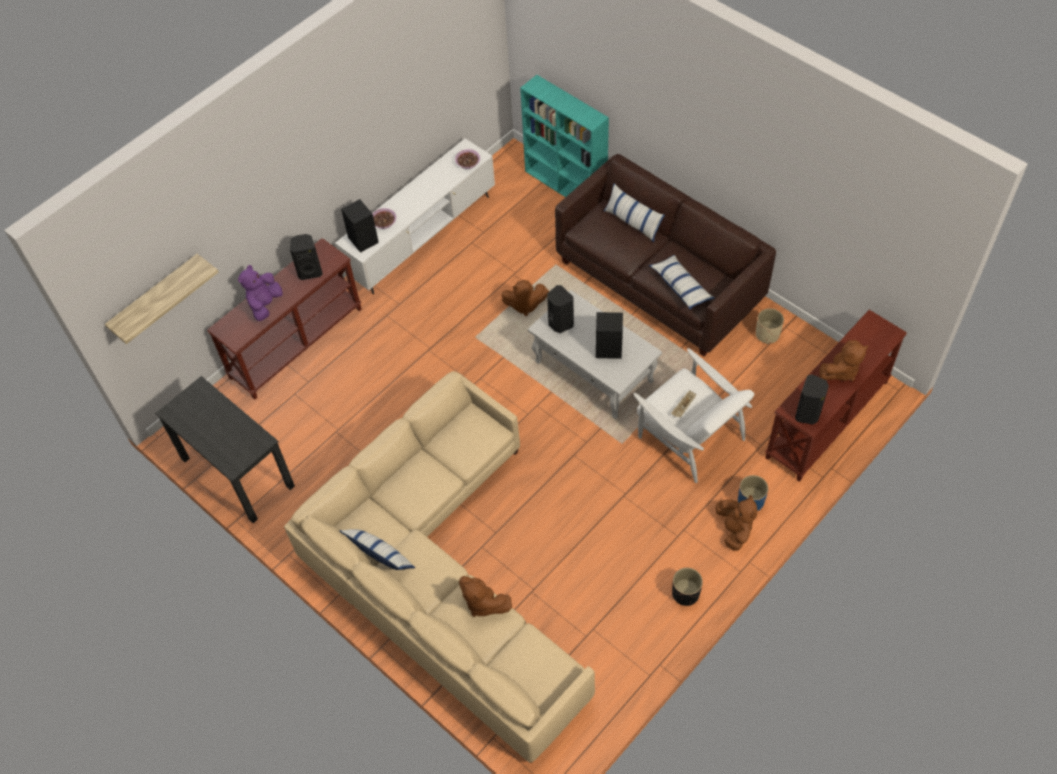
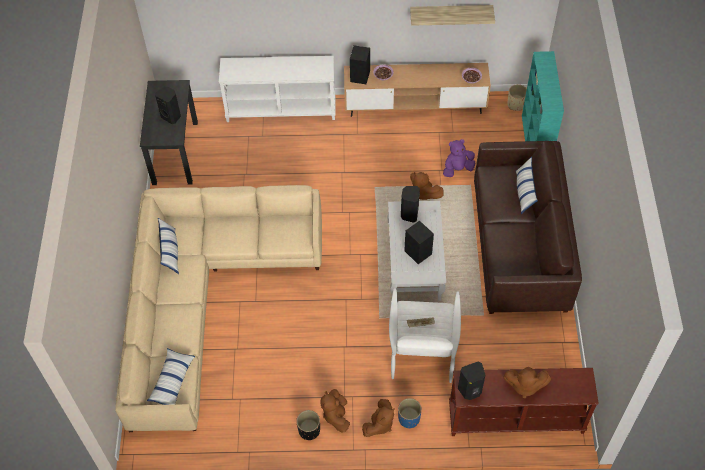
camera: 45 degrees right, 0 degrees up
shelf [105,254,219,344] -> shelf moved to [410,5,495,26]
brown console table [207,238,362,400] -> white console table [219,56,336,122]
purple plush toy [238,265,283,321] -> purple plush toy moved to [443,139,476,177]
black speaker [290,234,323,280] -> black speaker moved to [155,87,181,124]
white tv stand [335,139,495,294] -> brown tv stand [344,63,491,117]
brown plush toy [459,576,512,617] -> brown plush toy moved to [320,389,350,433]
pillow [649,255,715,309] -> pillow moved to [147,348,195,405]
beige planter [756,308,784,344] -> beige planter moved to [507,84,527,111]

